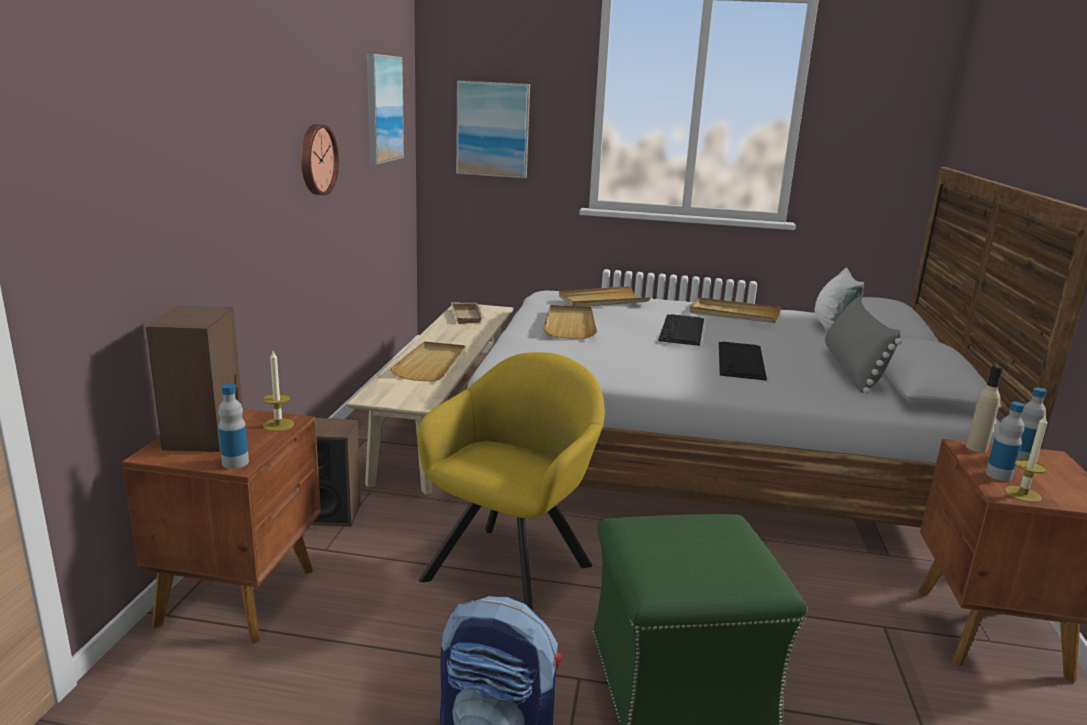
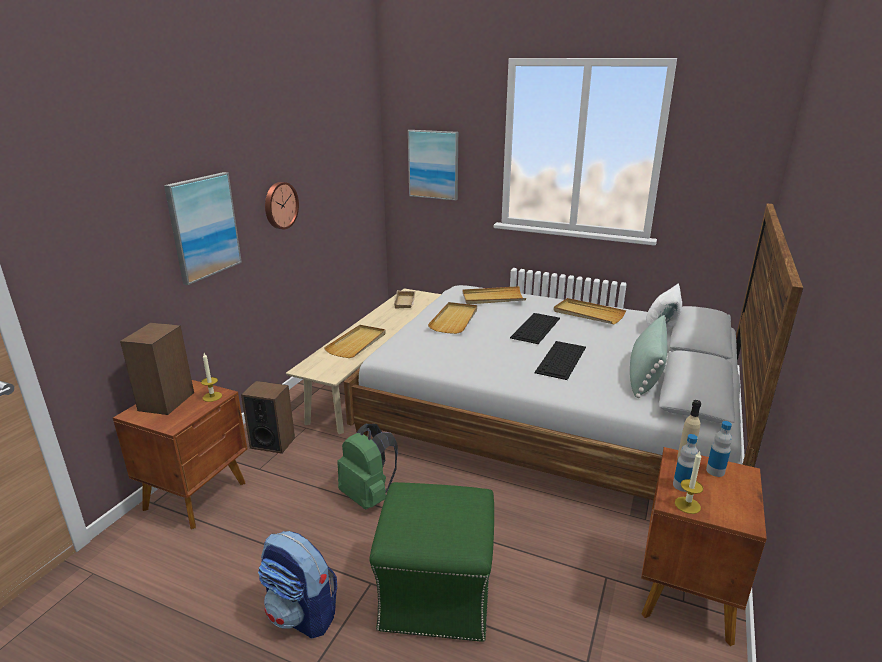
camera: 15 degrees right, 5 degrees up
bottle [218,384,249,469] -> none
picture [367,53,404,165] -> picture moved to [164,172,242,285]
yellow armchair [417,352,605,611] -> green backpack [337,424,398,510]
grey pillow [825,297,902,394] -> green pillow [630,315,667,398]

